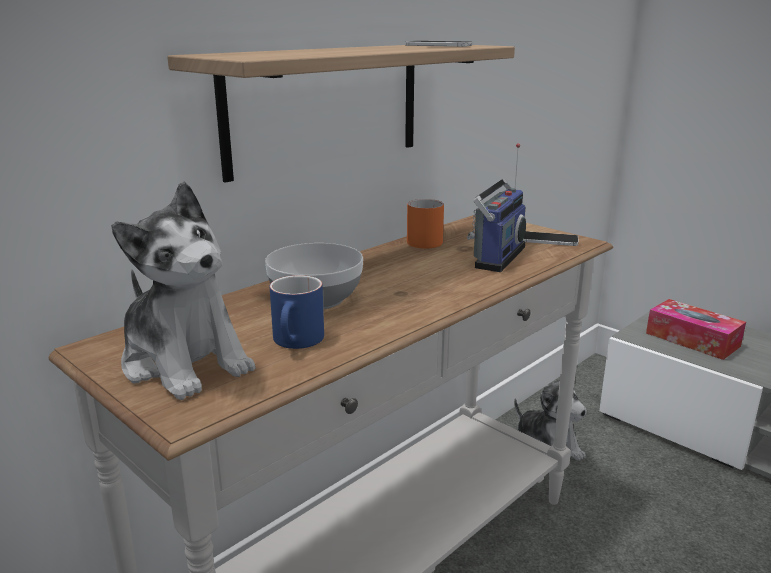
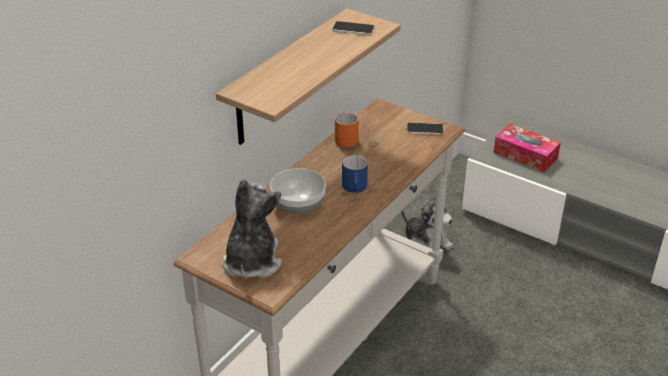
camera: 10 degrees left, 15 degrees up
plush toy [111,182,256,400] -> plush toy turned 120 degrees counterclockwise [222,179,282,278]
blue mug [270,275,324,349] -> blue mug moved to [342,155,368,193]
radio [467,143,526,272] -> none

